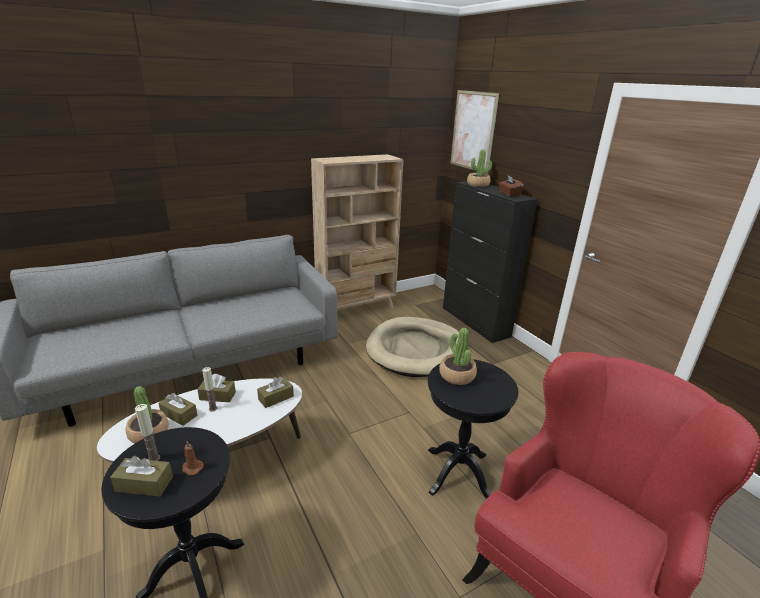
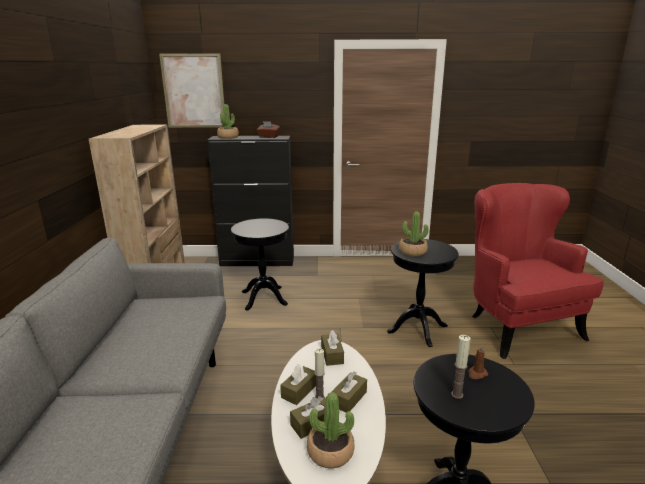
camera: 60 degrees left, 5 degrees down
brown tissue box [110,456,173,496] -> brown tissue box moved to [332,371,367,413]
beige dog bed [366,317,459,377] -> black side table [231,218,289,311]

